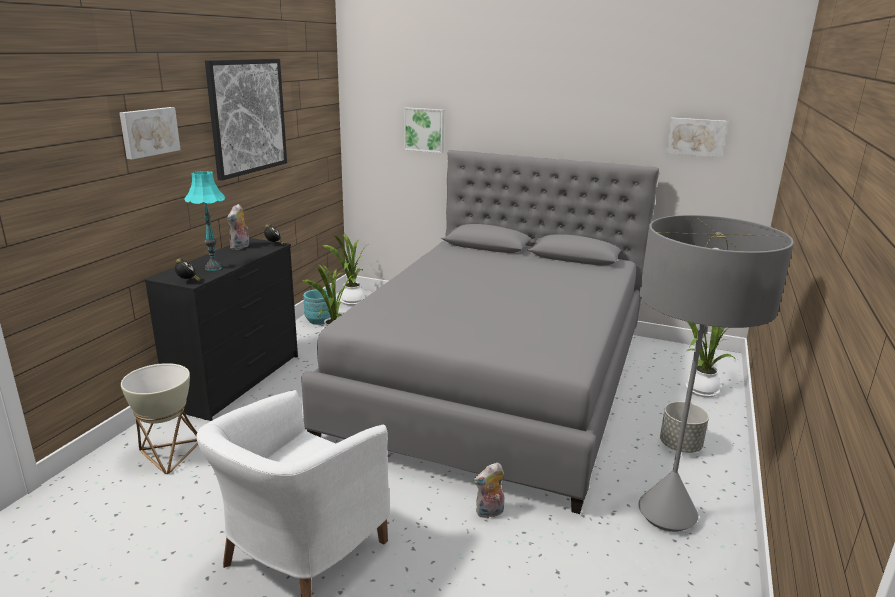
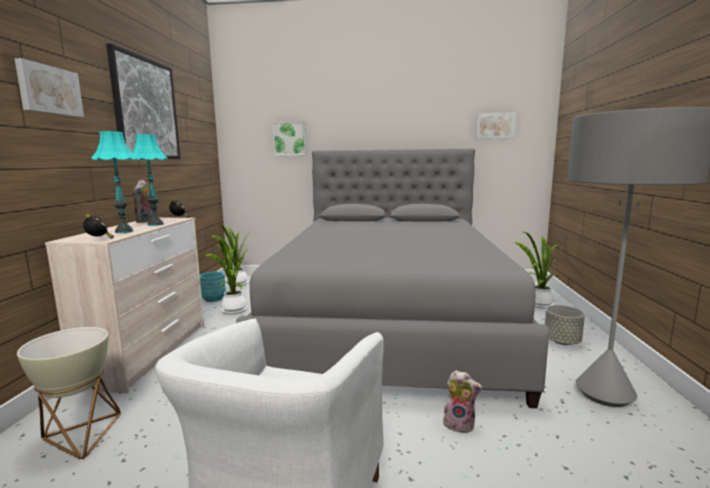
camera: 15 degrees left, 10 degrees down
black dresser [145,238,298,421] -> beige dresser [45,218,204,393]
plush toy [474,462,504,518] -> plush toy turned 120 degrees counterclockwise [442,370,482,433]
none -> turquoise table lamp [132,134,167,226]

